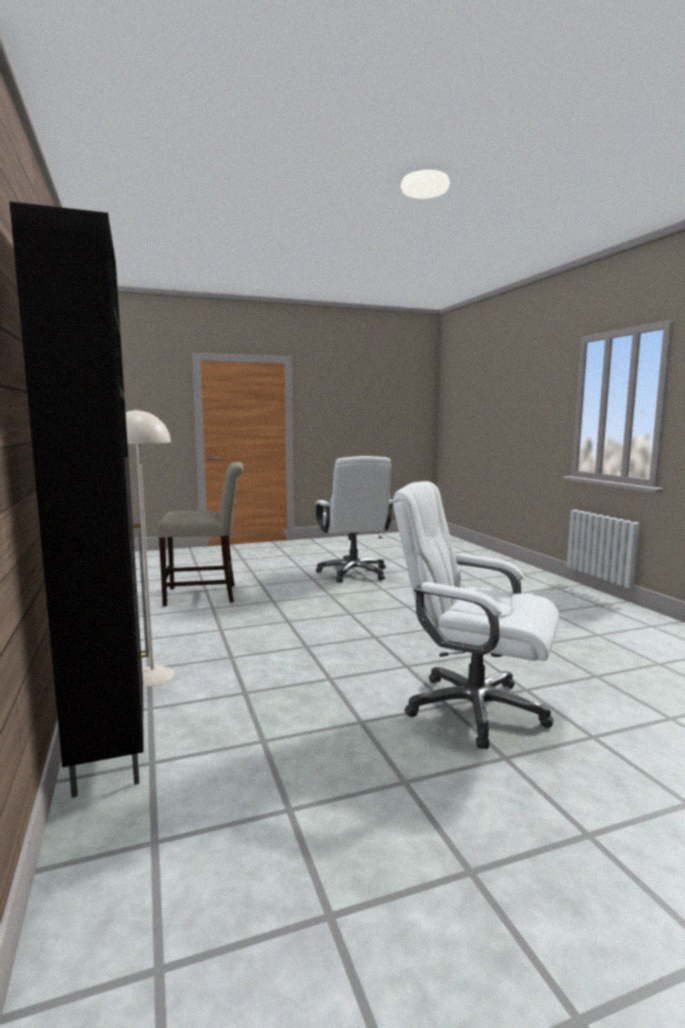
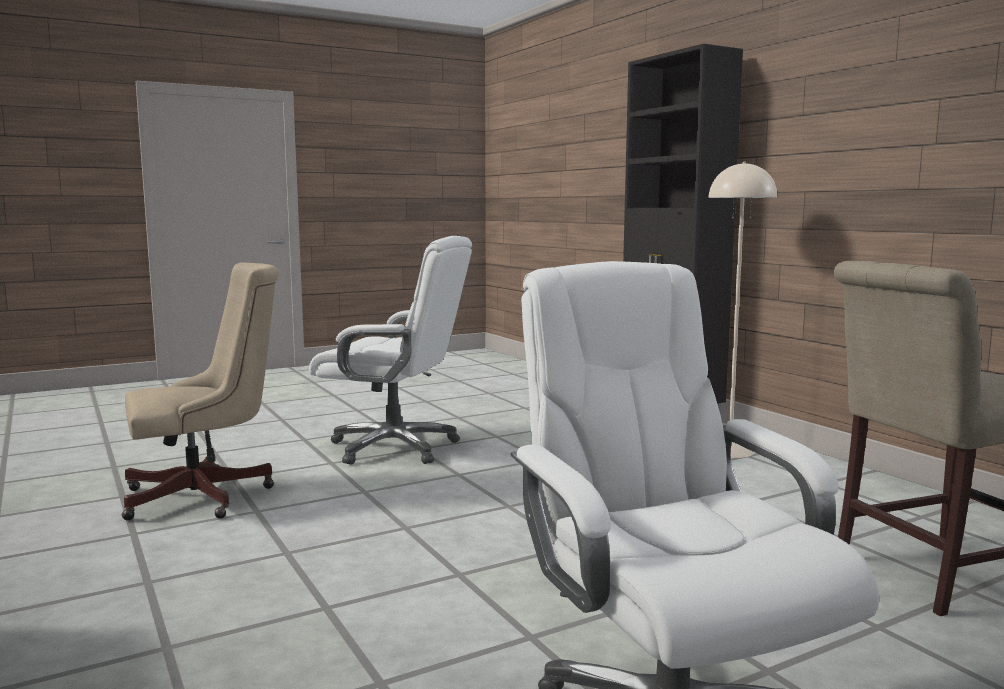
camera: 170 degrees right, 0 degrees up
none -> beige office chair [122,262,279,520]

